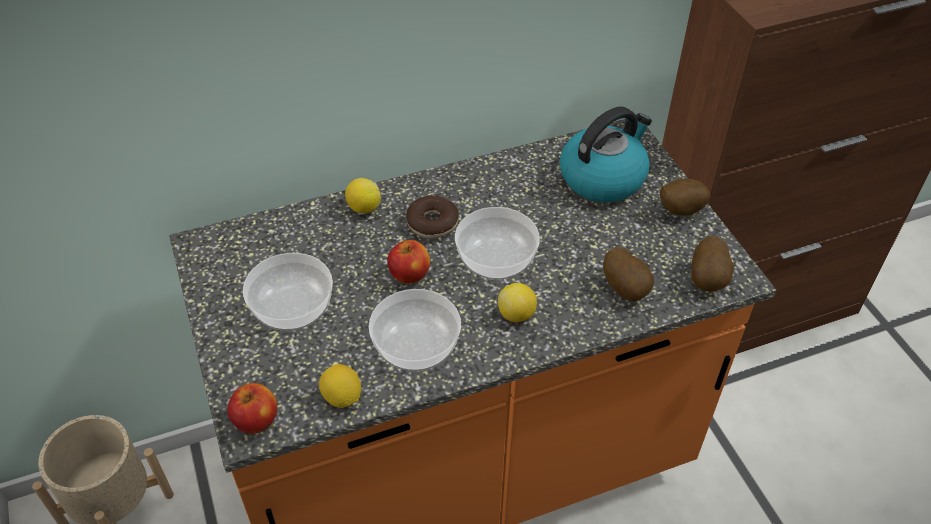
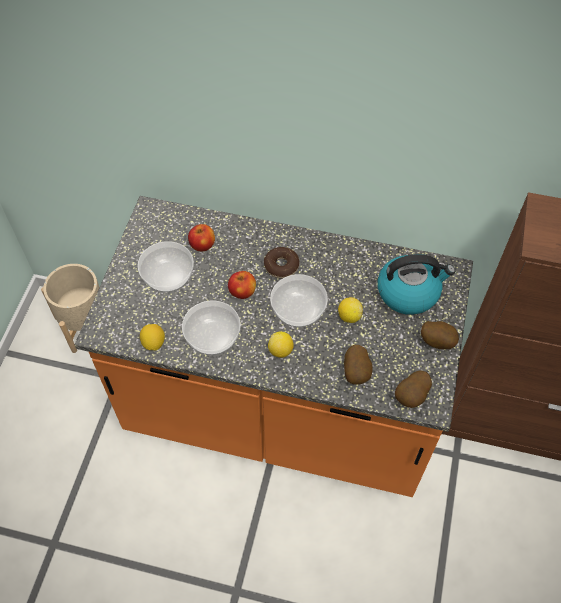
camera: 35 degrees right, 10 degrees up
apple [227,383,277,434] -> apple moved to [188,224,215,251]
lemon [345,178,381,213] -> lemon moved to [338,297,363,323]

